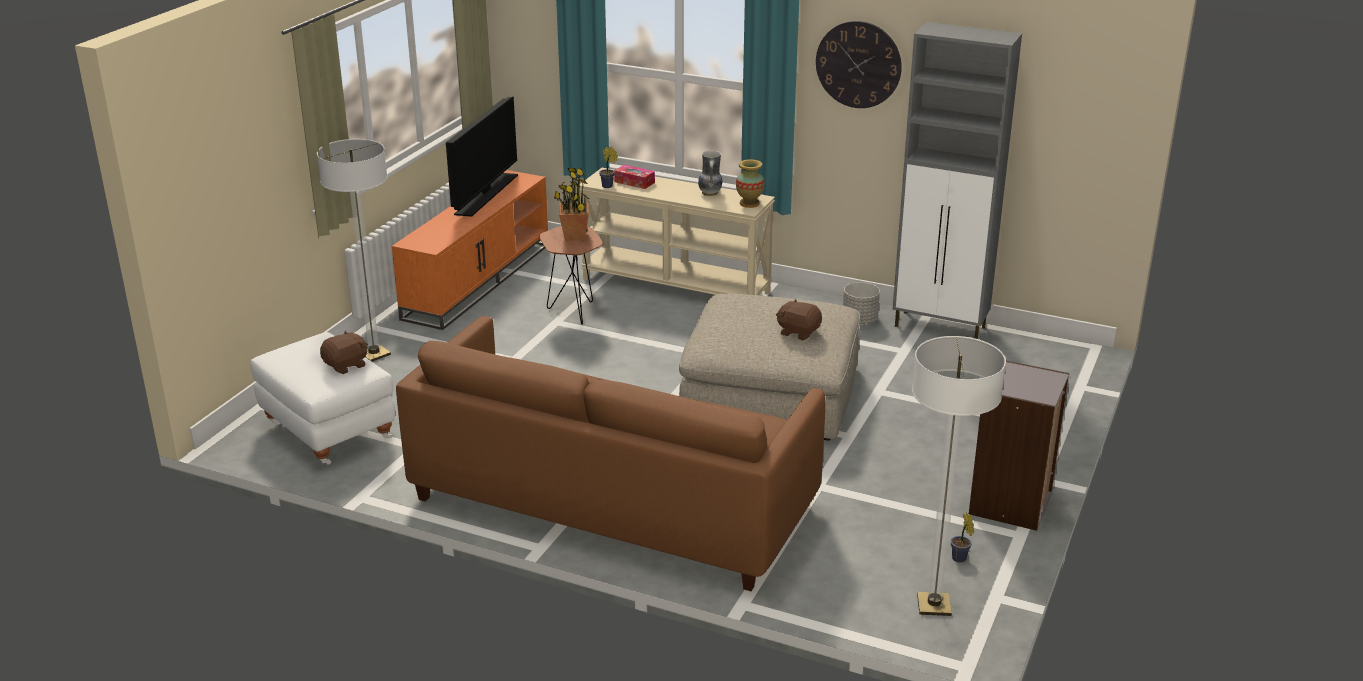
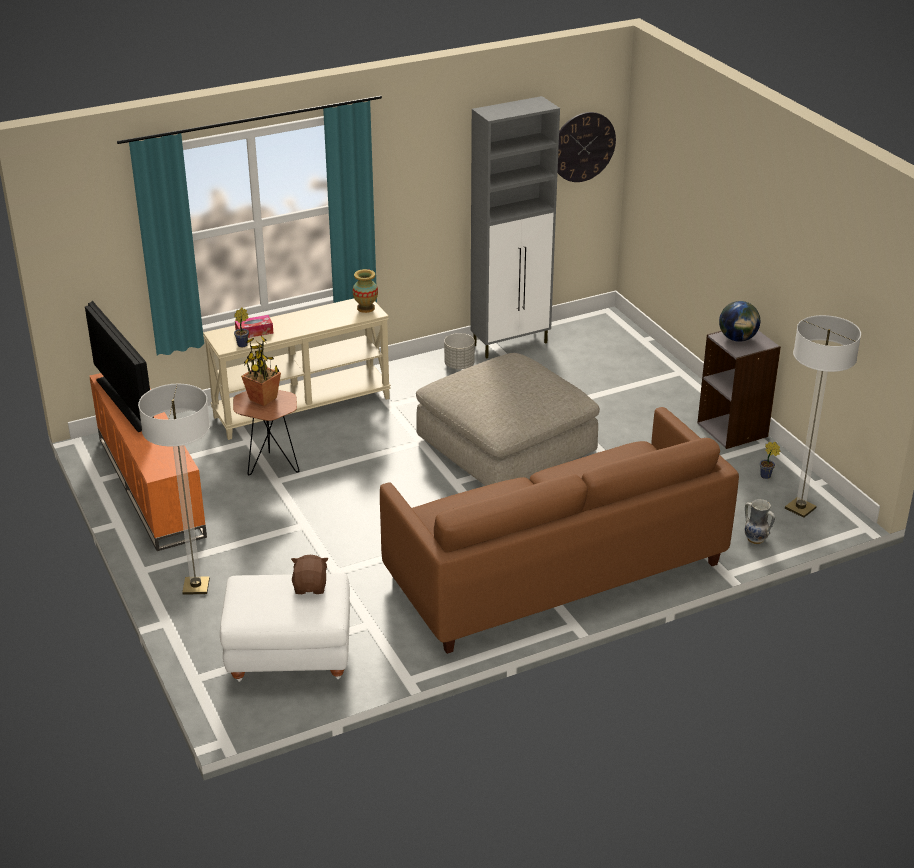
camera: 50 degrees left, 5 degrees up
vase [698,151,722,196] -> vase moved to [745,499,775,544]
brown plush toy [776,299,822,340] -> none
wall clock [816,21,902,108] -> wall clock moved to [558,112,616,182]
none -> globe [719,301,760,342]

